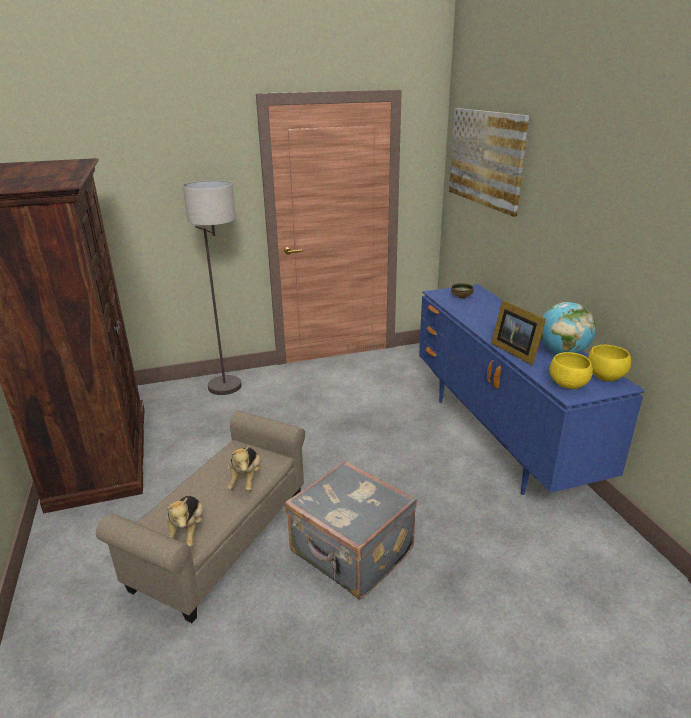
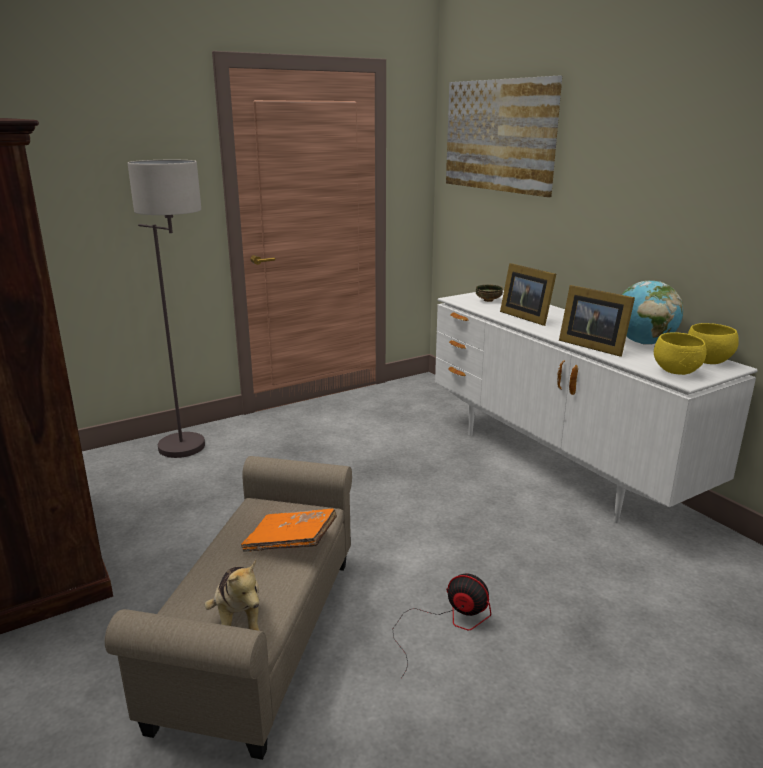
camera: 15 degrees left, 5 degrees down
plush toy [227,445,261,491] -> orange book [241,508,337,552]
grey suitcase [285,461,417,599] -> fan [393,574,491,678]
blue dresser [419,284,644,495] -> white dresser [435,290,758,523]
none -> picture frame [500,263,556,326]

